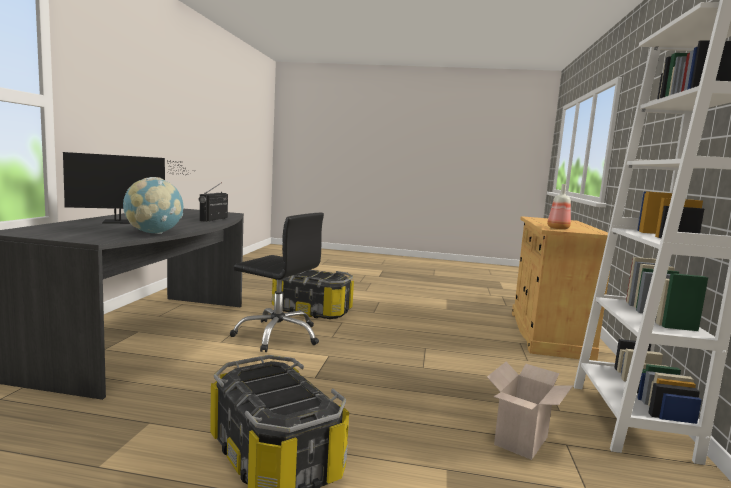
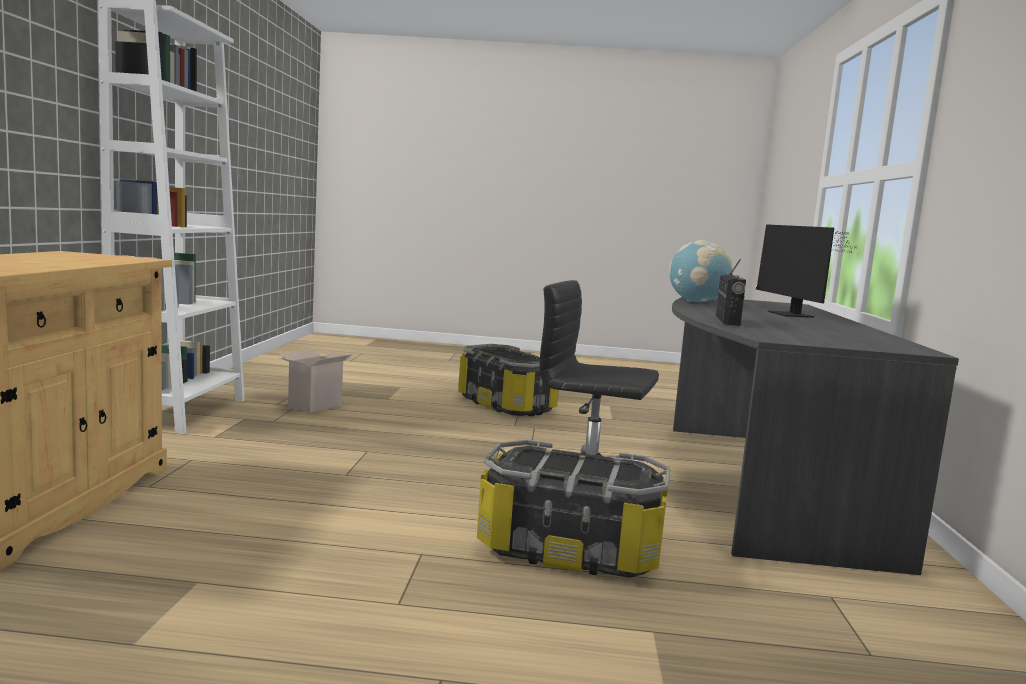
camera: 175 degrees right, 0 degrees up
monitor [63,152,195,224] -> monitor turned 75 degrees counterclockwise [756,224,858,318]
bottle [547,184,571,229] -> none

